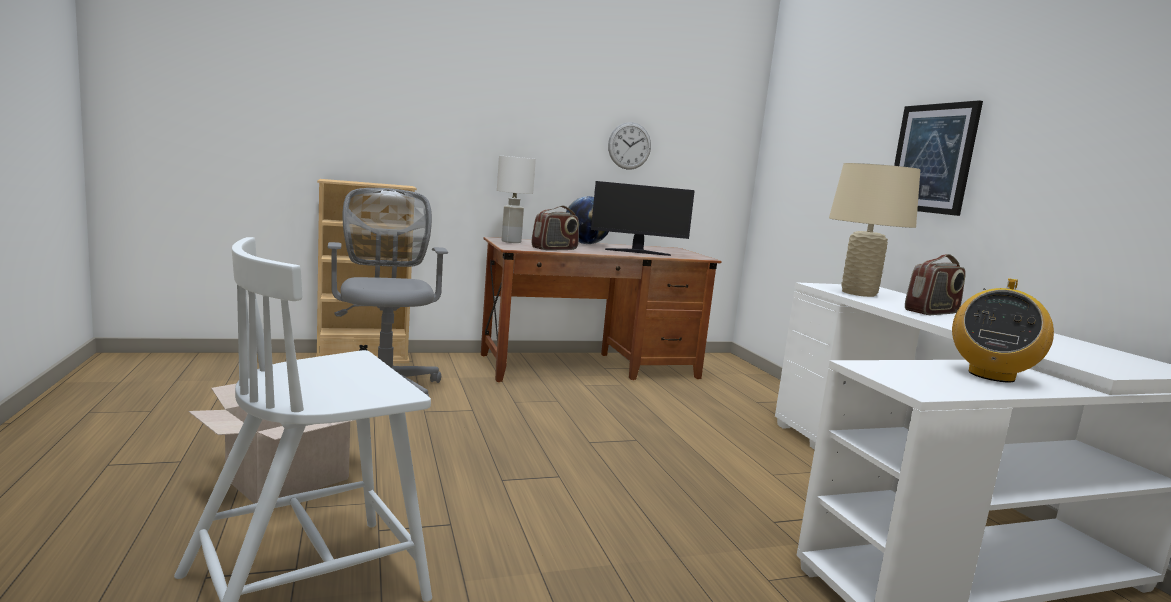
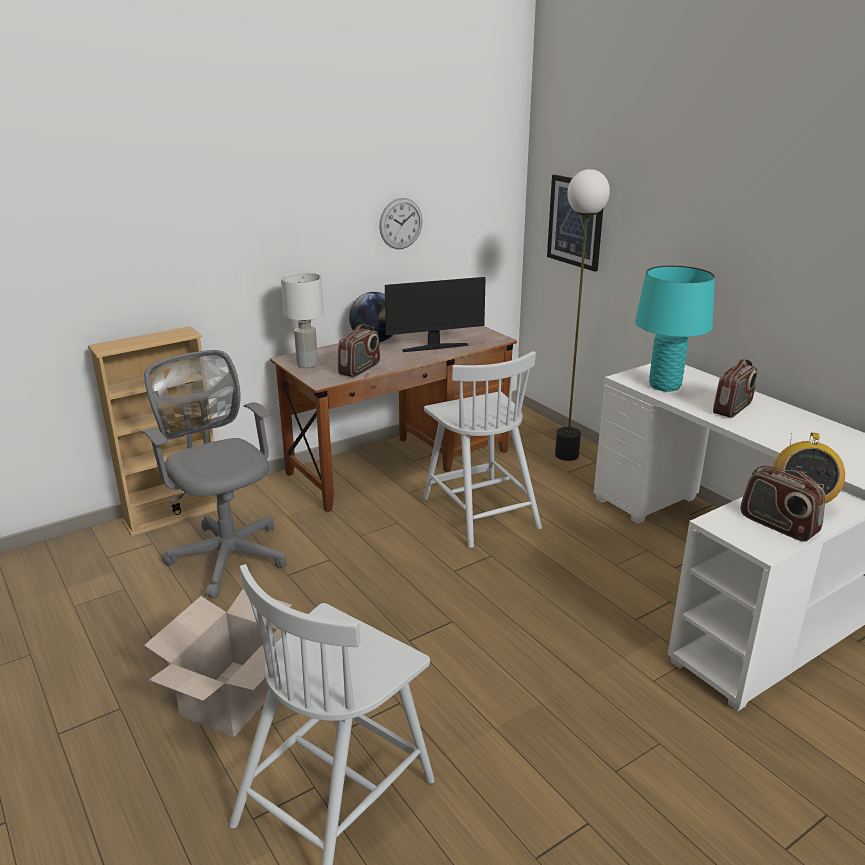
camera: 15 degrees left, 15 degrees up
beige table lamp [829,163,921,297] -> turquoise table lamp [635,265,715,392]
picture [894,100,983,216] -> picture moved to [547,175,603,272]
none -> white chair [423,351,542,548]
none -> floor lamp [555,169,610,461]
none -> radio [741,465,825,542]

